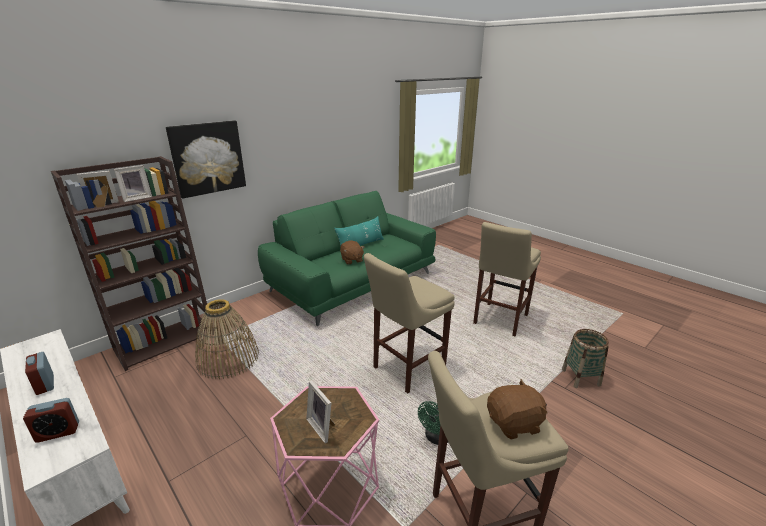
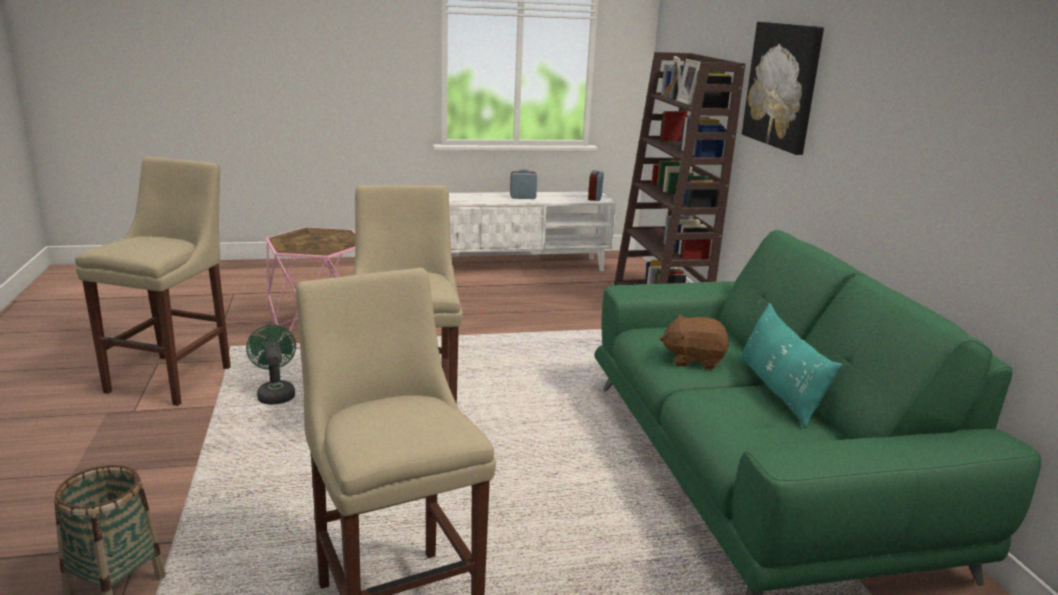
camera: 120 degrees right, 5 degrees down
alarm clock [23,398,79,443] -> alarm clock moved to [588,170,604,201]
basket [195,299,259,380] -> none
picture frame [306,380,335,444] -> none
brown plush toy [487,379,547,439] -> none

